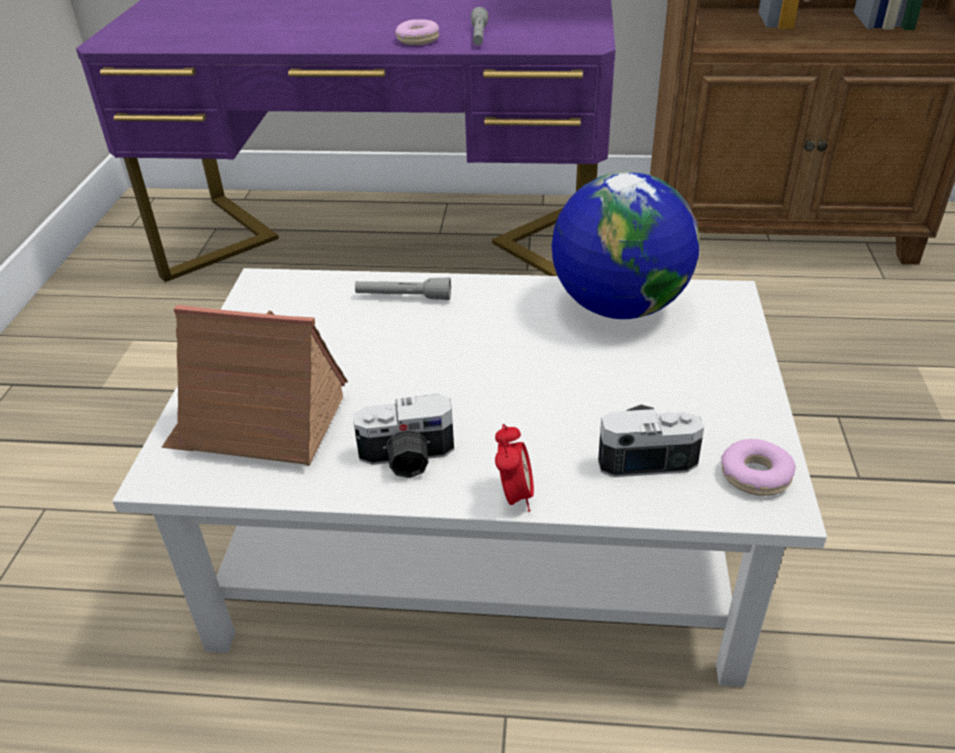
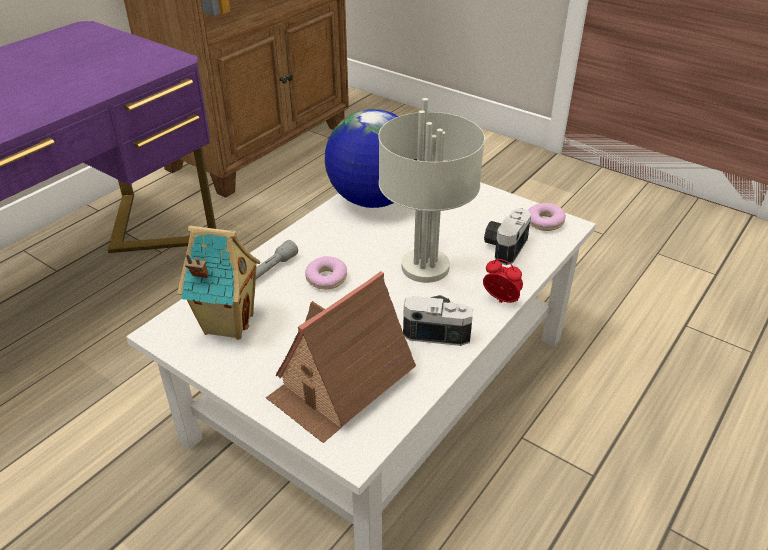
camera: 60 degrees left, 0 degrees up
camera [353,394,454,478] -> camera turned 105 degrees counterclockwise [403,295,473,346]
donut [395,19,439,45] -> donut moved to [305,256,347,290]
grey flashlight [471,7,489,45] -> none
none -> toy house [177,226,260,340]
none -> grey table lamp [378,98,485,283]

